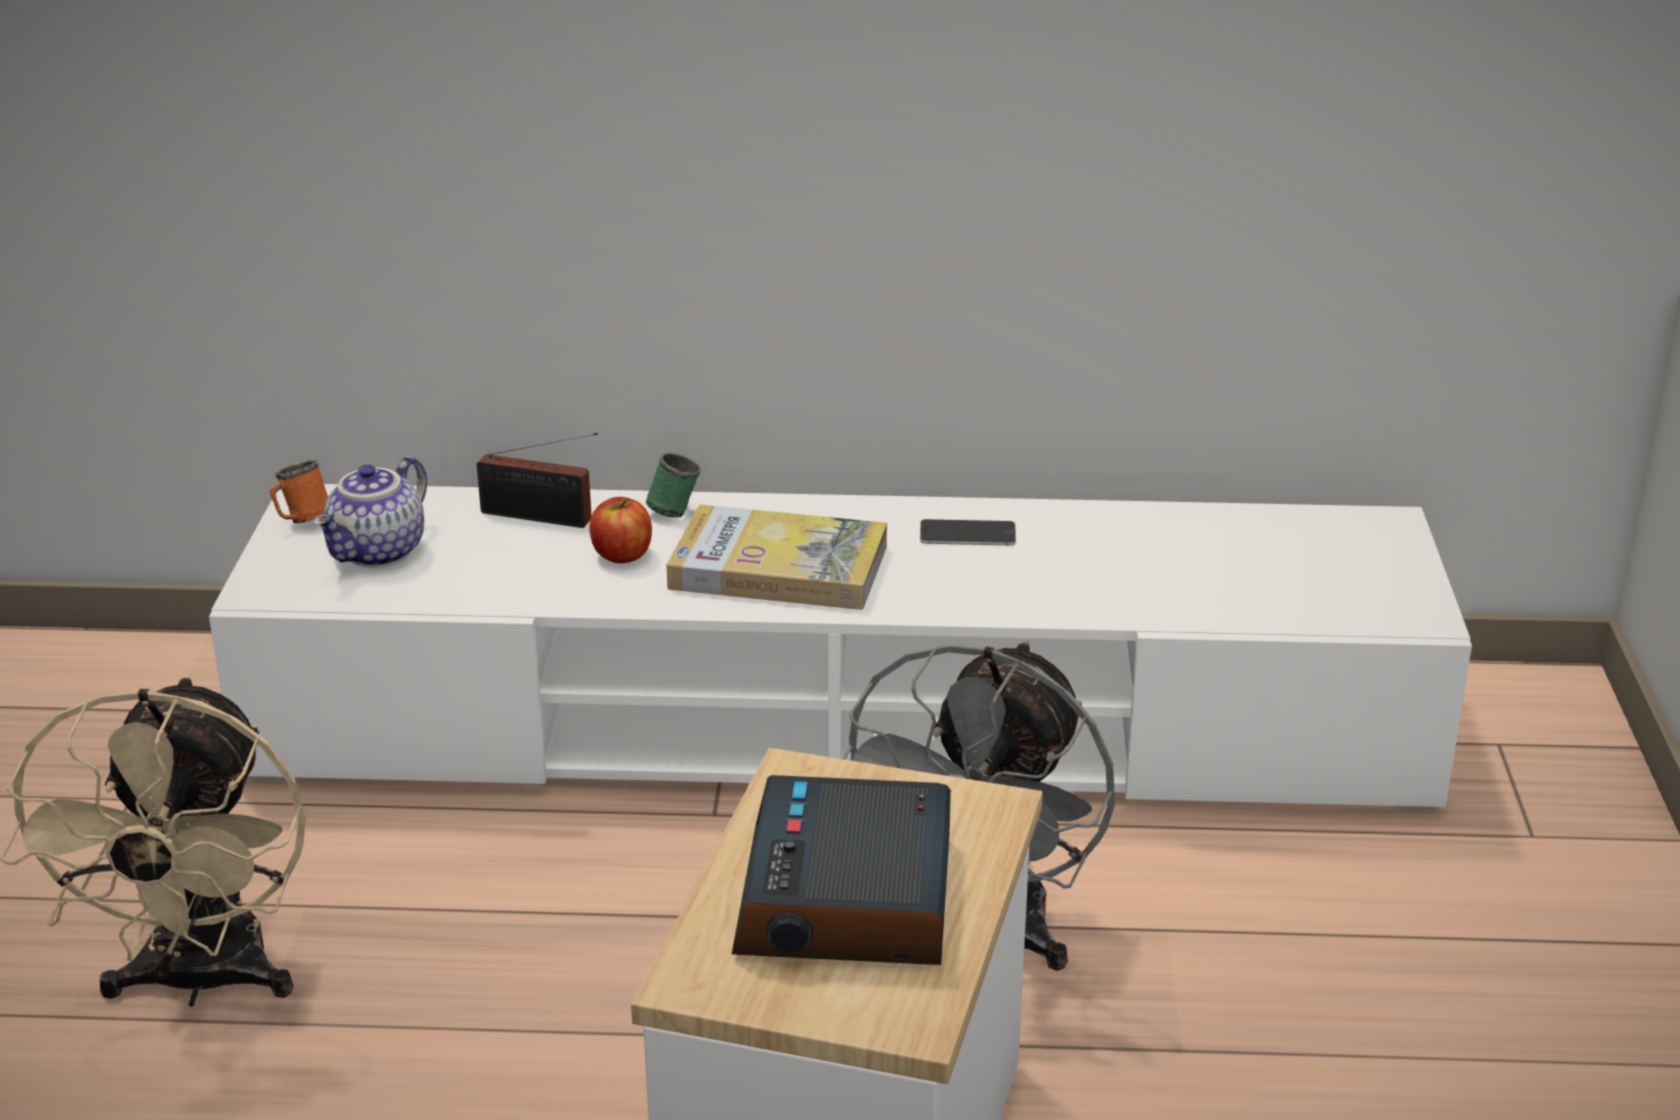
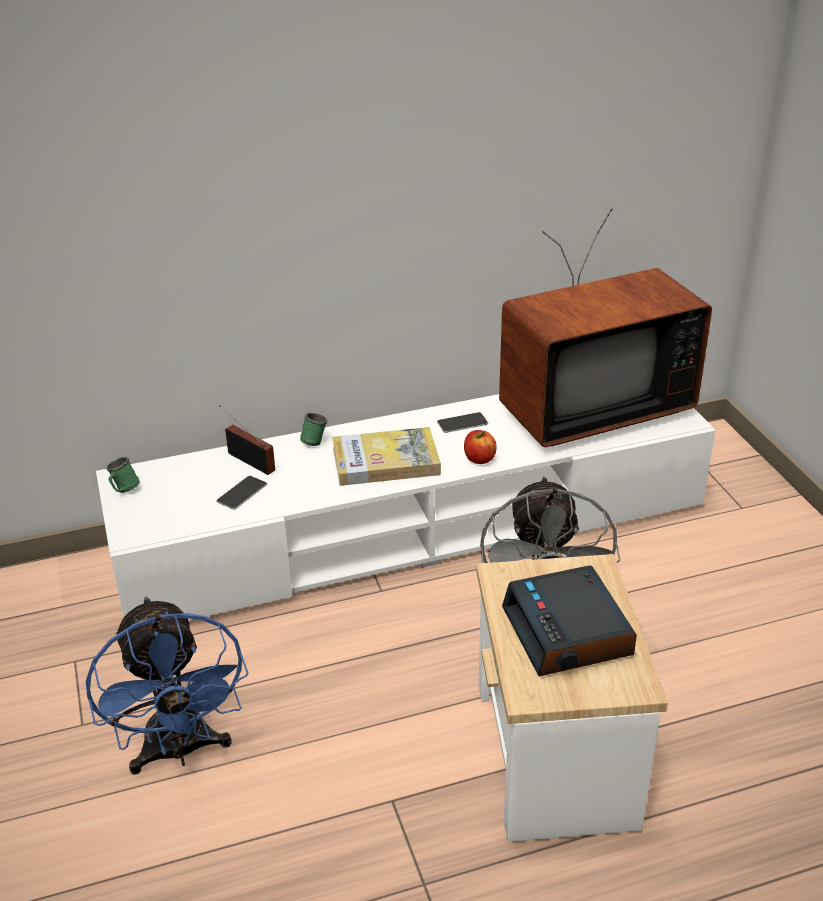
camera: 20 degrees left, 5 degrees up
beige fan [0,675,306,1007] -> blue fan [86,597,248,774]
orange mug [270,460,328,523] -> green mug [106,457,140,493]
teapot [313,456,427,568] -> none
radio [477,433,598,528] -> radio turned 135 degrees counterclockwise [220,406,275,475]
apple [589,497,652,563] -> apple moved to [464,430,497,464]
none -> phone [216,476,267,509]
none -> television [499,208,712,447]

